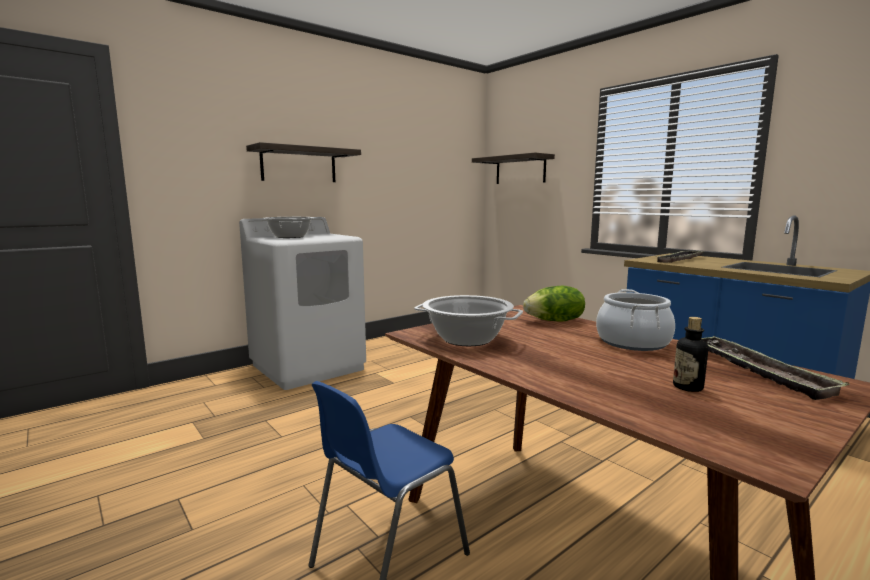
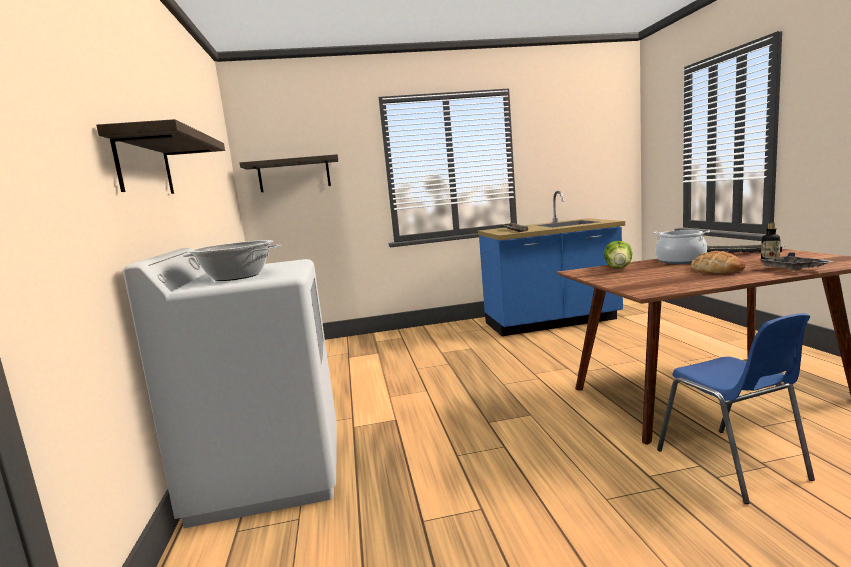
camera: 60 degrees left, 0 degrees up
cooking pot [414,295,523,346] -> none
none -> bread [691,251,745,273]
none -> grey tray [760,252,834,271]

